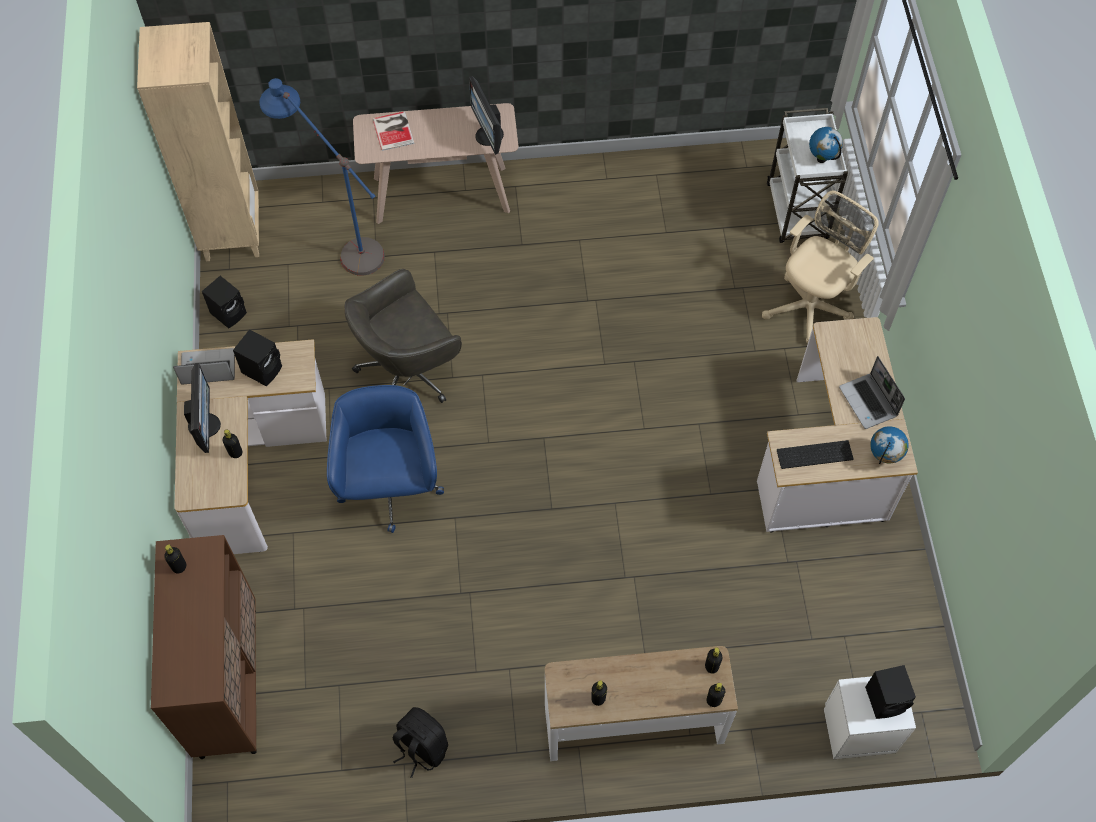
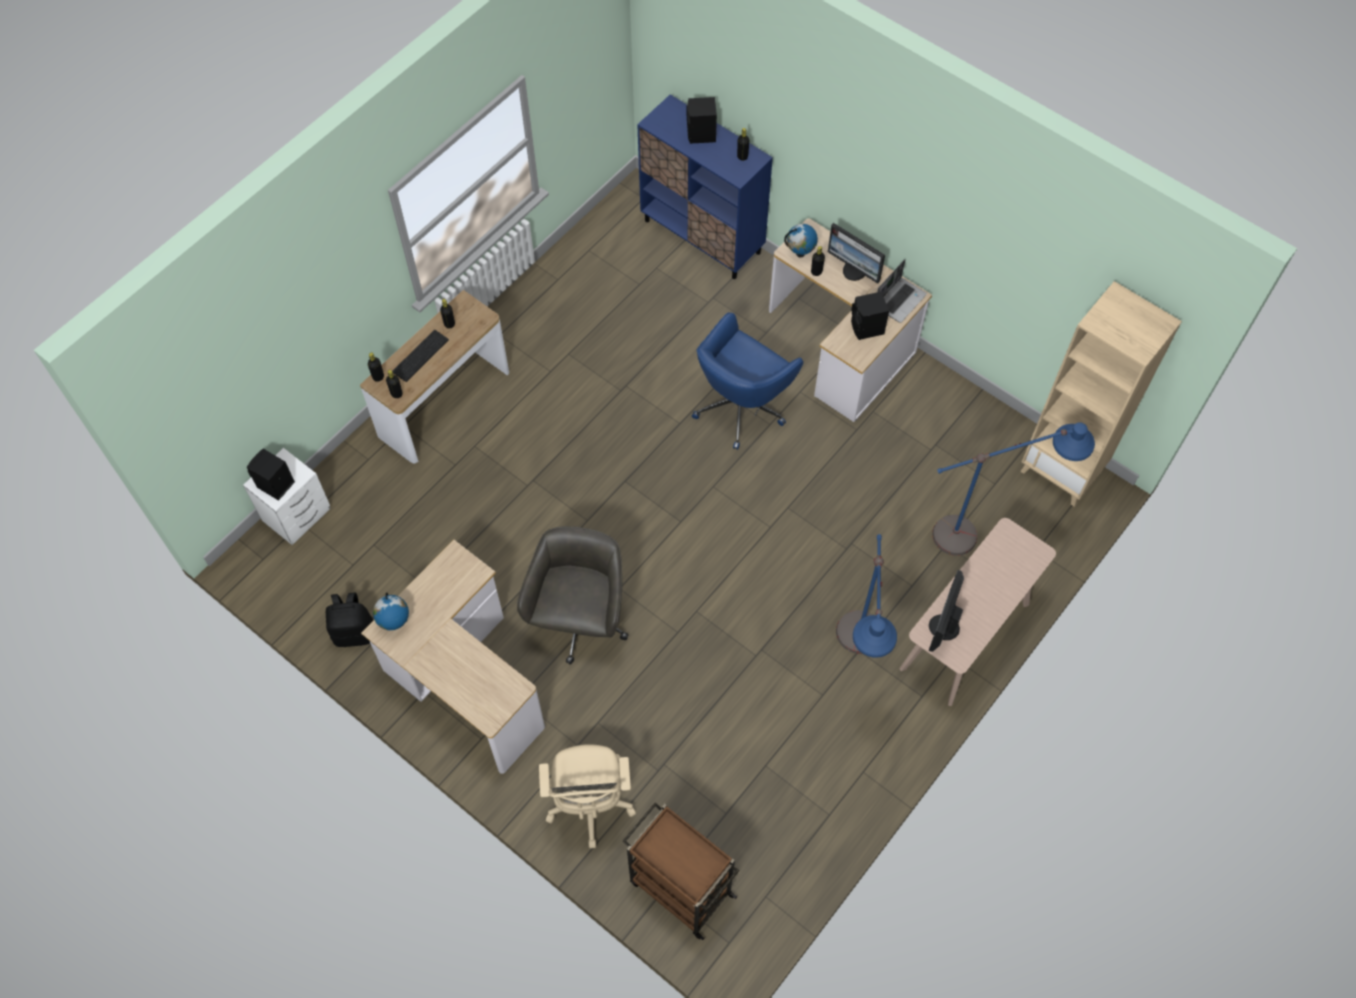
camera: 135 degrees right, 0 degrees up
brown cabinet [151,535,257,759] -> blue cabinet [637,94,773,279]
black speaker [202,276,247,329] -> black speaker moved to [686,97,717,144]
blue office chair [327,385,444,533] -> blue office chair turned 90 degrees clockwise [692,312,803,450]
grey office chair [345,269,462,403] -> grey office chair moved to [517,526,628,665]
book [373,111,415,151] -> none
black backpack [393,707,448,778] -> black backpack moved to [326,593,373,647]
monitor [469,76,504,155] -> monitor turned 90 degrees counterclockwise [929,570,964,652]
white cart [767,108,848,243] -> brown cart [623,803,739,940]
keyboard [777,440,854,469] -> keyboard moved to [392,330,449,382]
globe [809,127,843,163] -> globe moved to [784,224,818,258]
laptop [839,356,905,429] -> none
none -> blue floor lamp [836,534,897,658]

